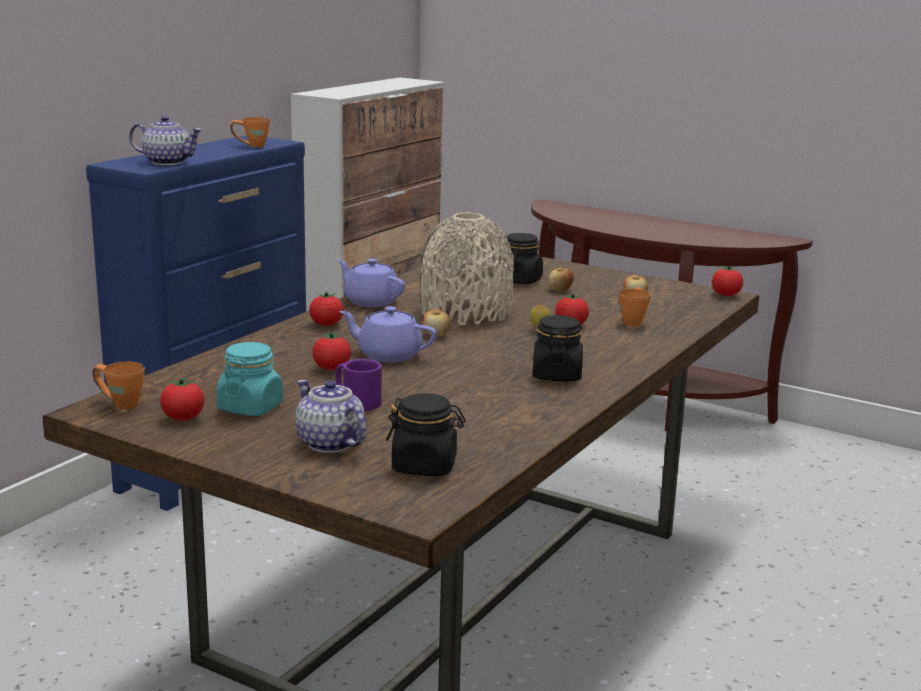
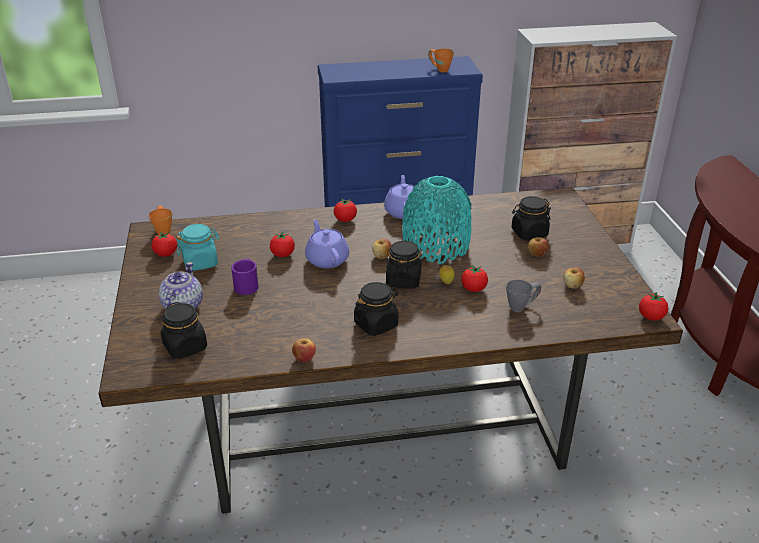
camera: 50 degrees right, 15 degrees up
teapot [129,116,202,165] -> none
beige vase [421,212,514,325] -> turquoise vase [402,176,472,264]
orange mug [619,288,651,326] -> grey mug [506,280,541,312]
none -> apple [292,339,316,362]
none -> black jar [386,240,421,289]

